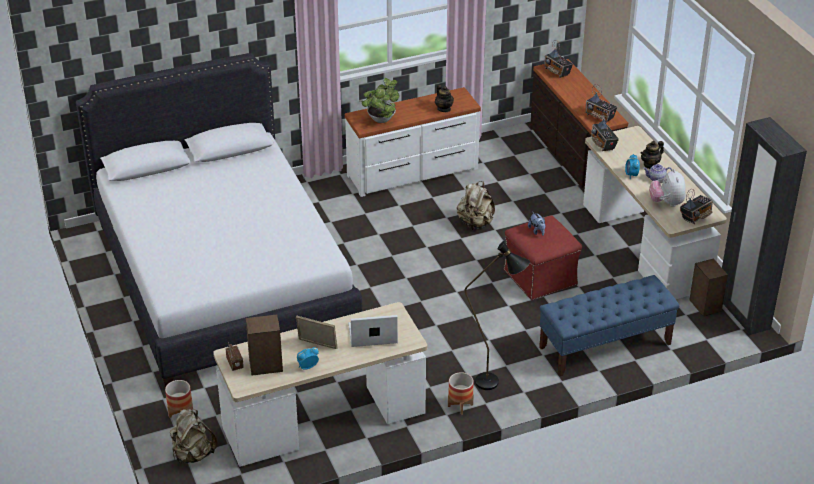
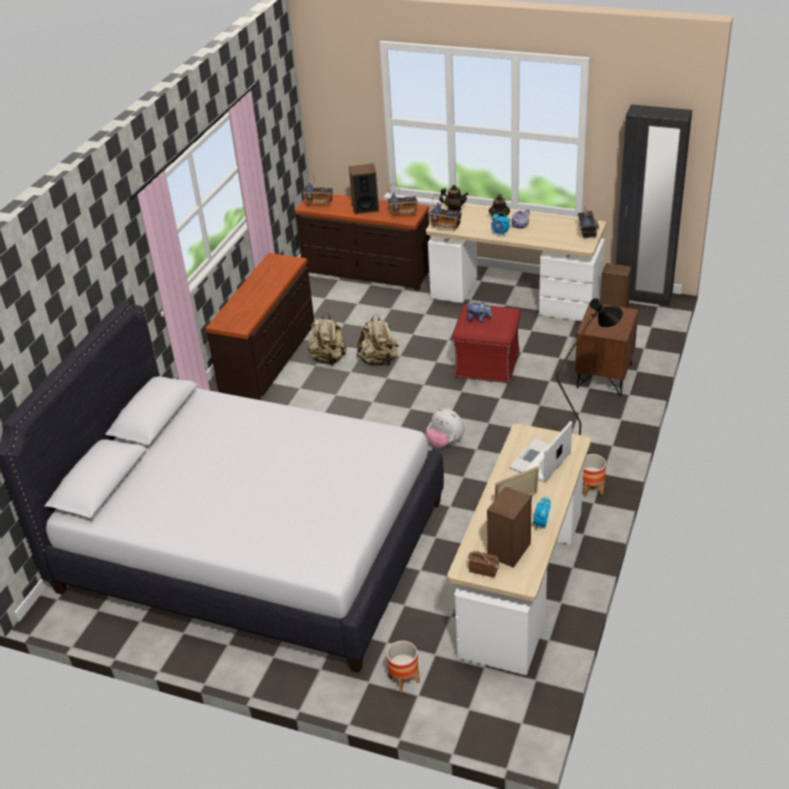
camera: 45 degrees left, 0 degrees up
beige backpack [170,409,217,464] -> beige backpack moved to [308,313,347,366]
white dresser [345,87,481,197] -> brown dresser [205,253,314,400]
potted plant [362,78,399,123] -> none
teapot [435,85,454,112] -> teapot moved to [439,185,468,212]
blue bench [539,275,680,377] -> brown nightstand [575,303,638,396]
plush toy [649,169,686,207] -> plush toy moved to [425,408,465,449]
none -> speaker [349,164,379,214]

